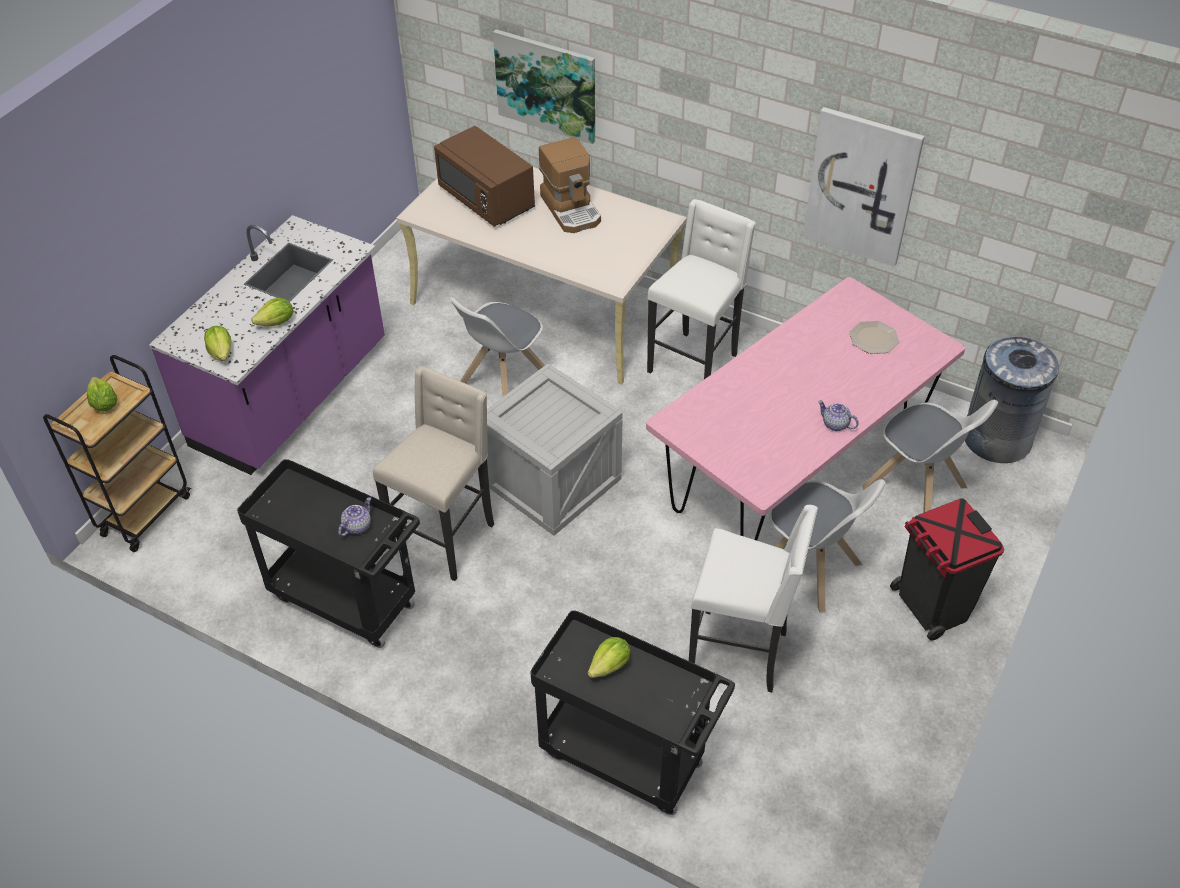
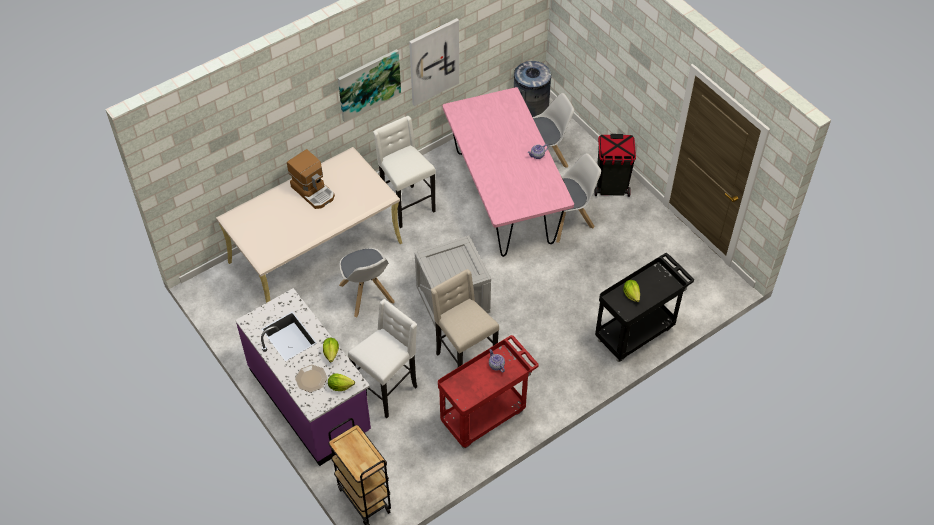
camera: 65 degrees left, 5 degrees up
lettuce [87,377,117,411] -> none
black cart [237,459,420,648] -> red cart [438,335,539,448]
brown microwave [434,126,535,227] -> none
picture [493,29,595,144] -> picture moved to [338,49,401,122]
coffee machine [539,137,601,233] -> coffee machine turned 45 degrees clockwise [287,149,335,209]
white stool [689,505,818,693] -> white stool moved to [348,299,417,418]
plate [849,321,899,354] -> plate moved to [295,365,327,392]

